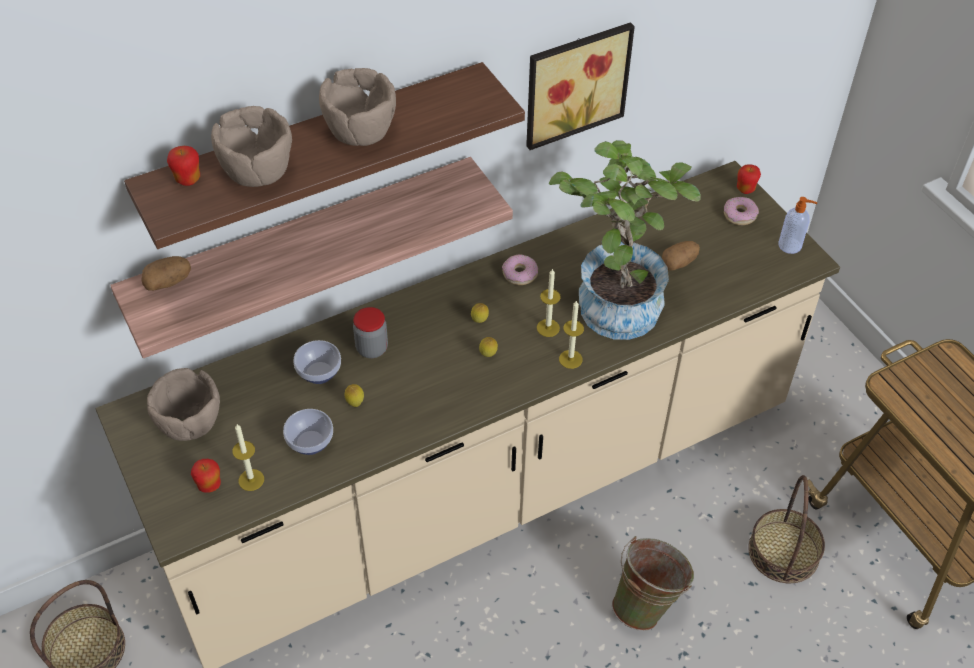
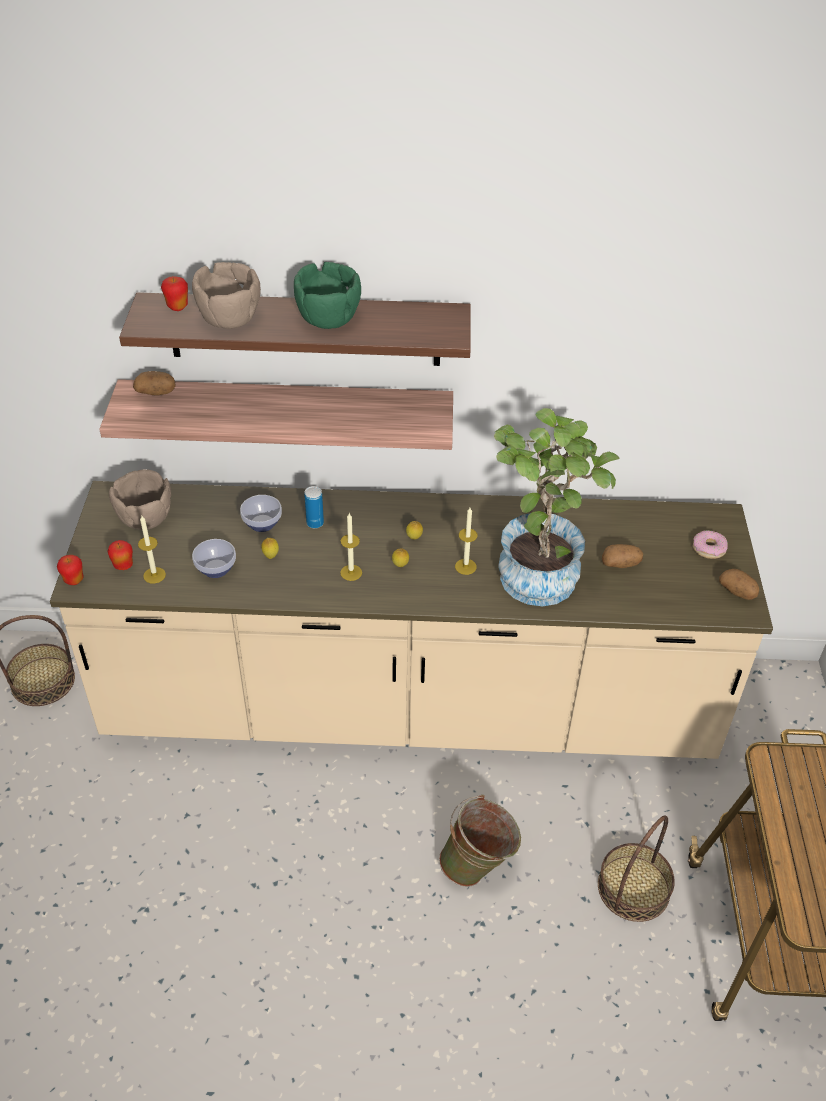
camera: 30 degrees right, 5 degrees down
brown bowl [319,68,396,146] -> green bowl [294,262,361,329]
jar [353,307,388,358] -> can [304,486,324,528]
donut [502,254,538,285] -> none
picture [526,22,635,150] -> none
candle [559,300,584,369] -> candle moved to [340,513,362,581]
apple [737,164,761,194] -> apple moved to [57,555,84,585]
soap dispenser [778,197,817,254] -> potato [719,569,759,600]

